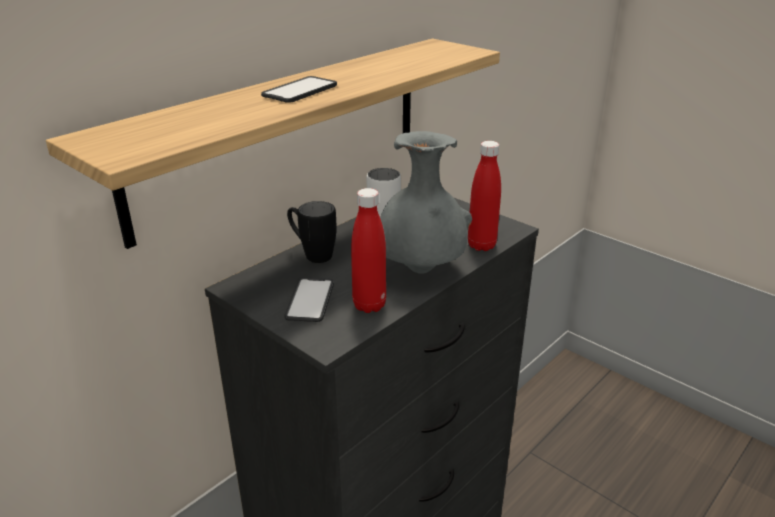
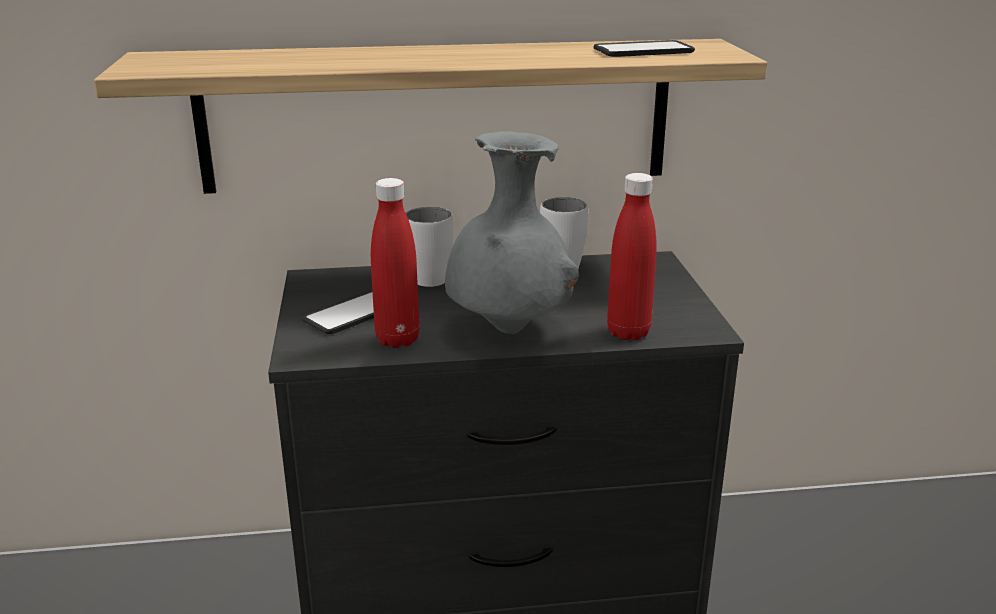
camera: 40 degrees right, 5 degrees down
phone [261,76,337,103] -> phone moved to [593,40,695,57]
black mug [287,201,337,263] -> white mug [406,207,453,287]

